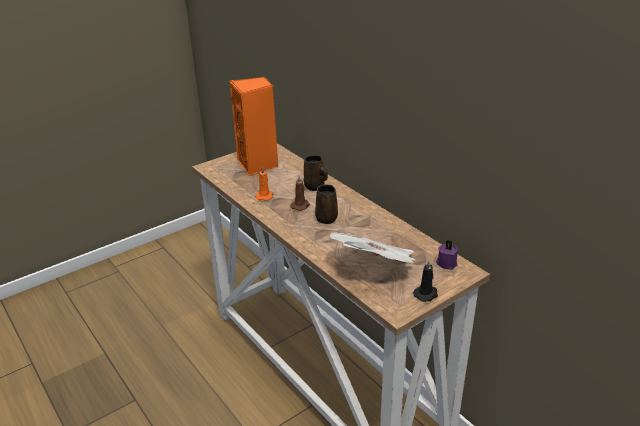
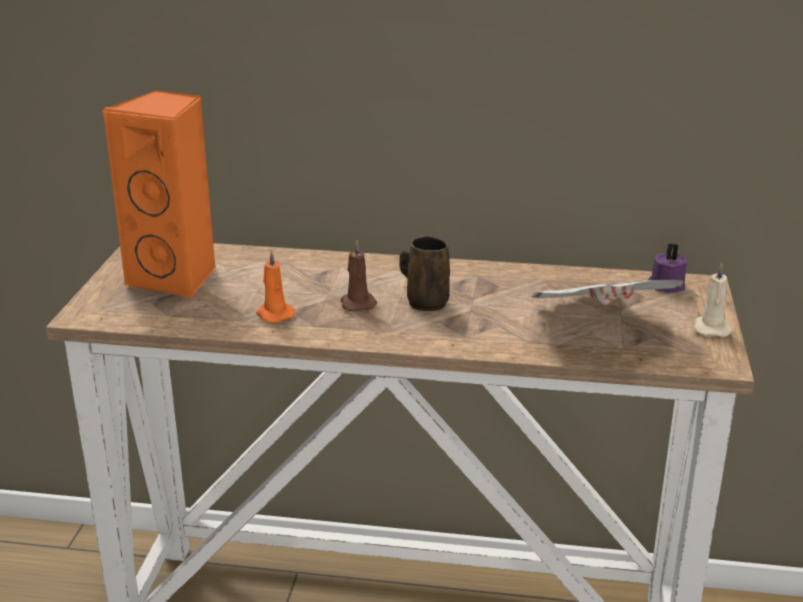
camera: 45 degrees left, 5 degrees down
brown mug [304,155,328,191] -> none
black candle [413,260,438,302] -> beige candle [694,263,733,337]

